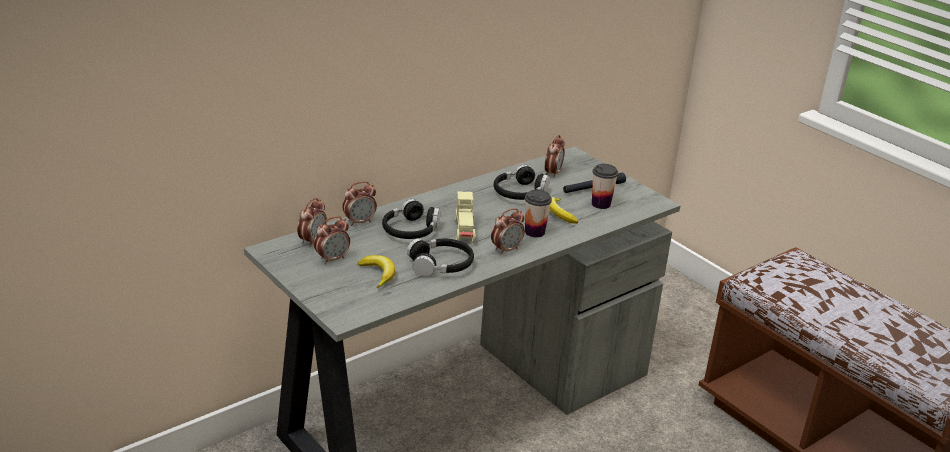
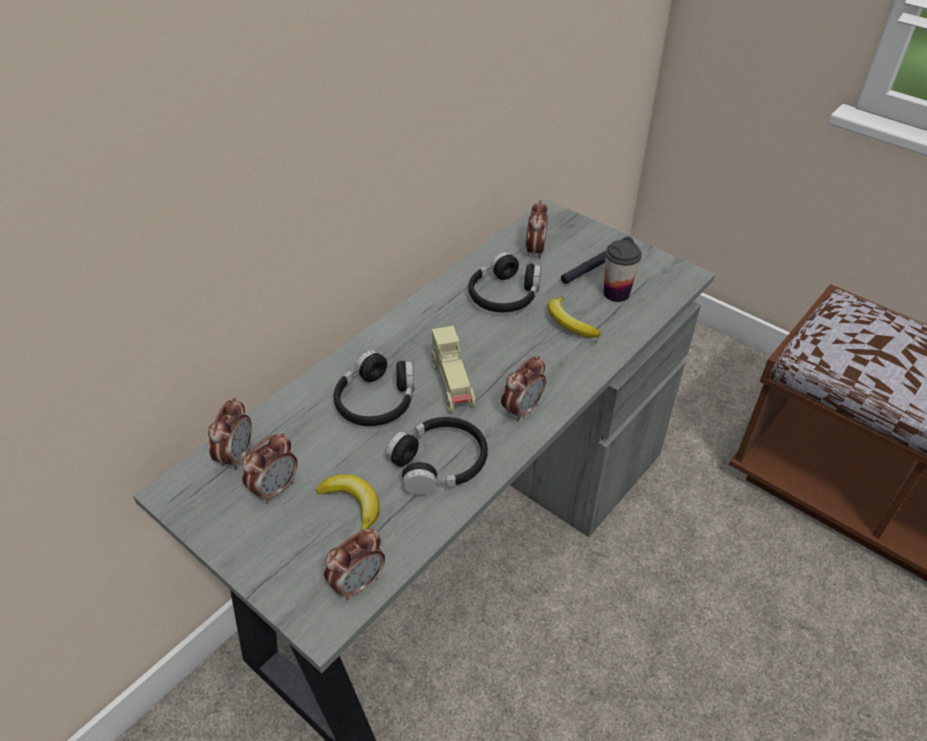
camera: 10 degrees left, 15 degrees up
alarm clock [342,181,377,226] -> alarm clock moved to [324,528,385,600]
cup [525,190,552,237] -> none

